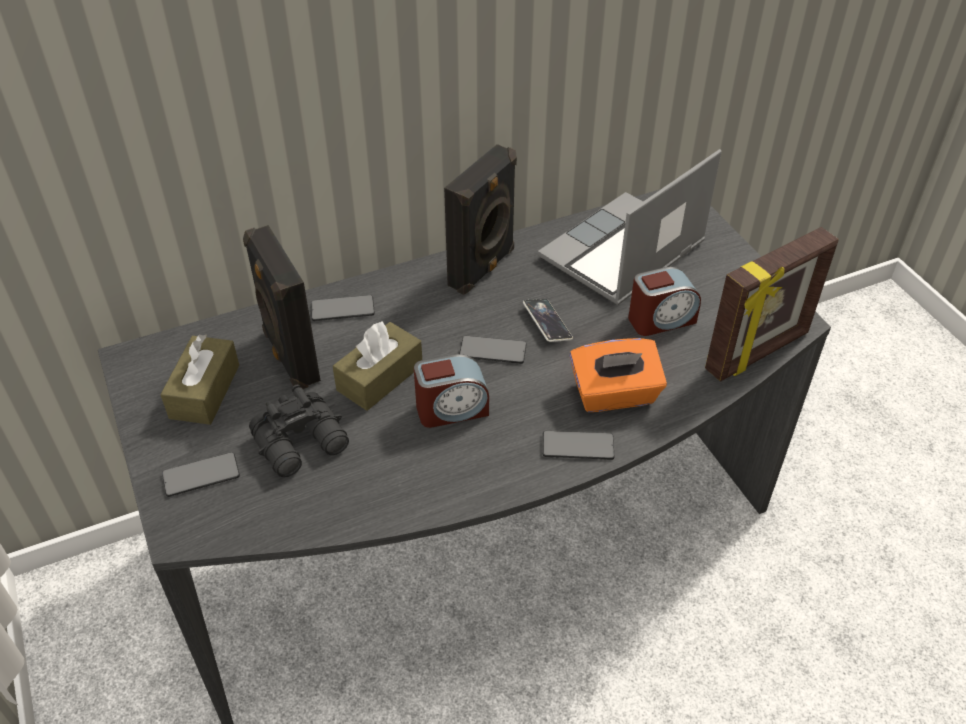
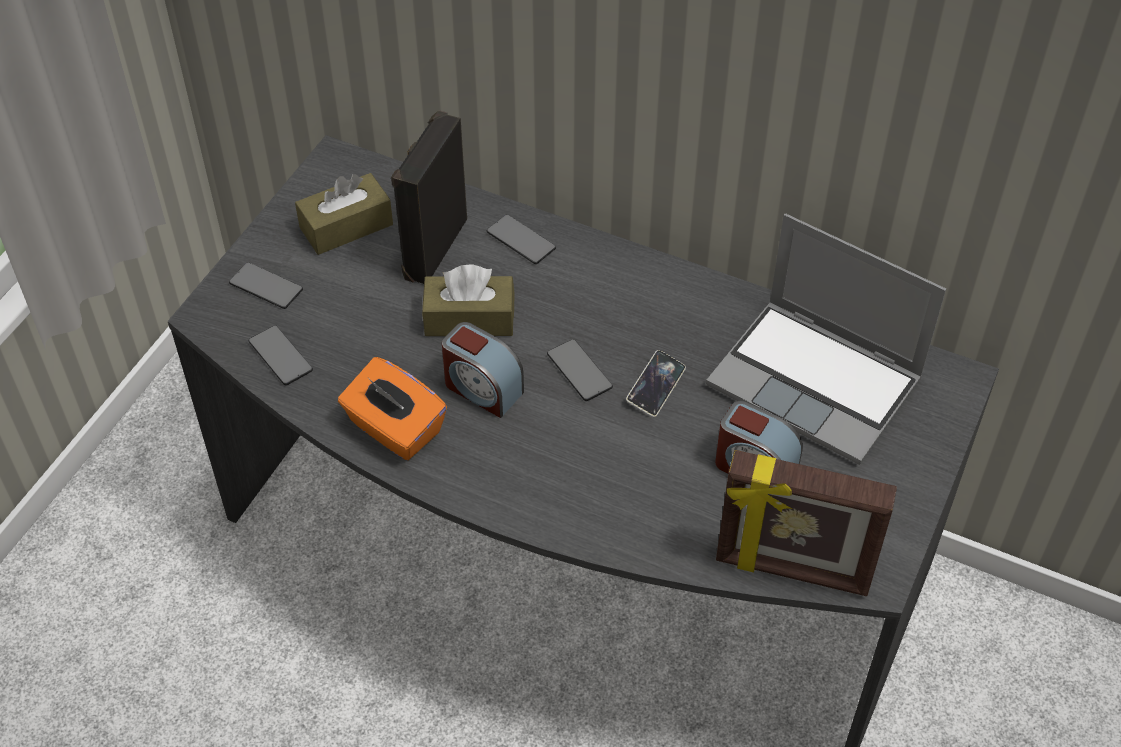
camera: 50 degrees right, 5 degrees up
black binoculars [249,385,349,477] -> none
black speaker [444,144,517,295] -> none
laptop [538,149,722,305] -> laptop turned 150 degrees counterclockwise [706,214,946,465]
phone [543,431,614,460] -> phone moved to [249,325,313,385]
orange tissue box [569,338,667,412] -> orange tissue box moved to [338,357,447,460]

